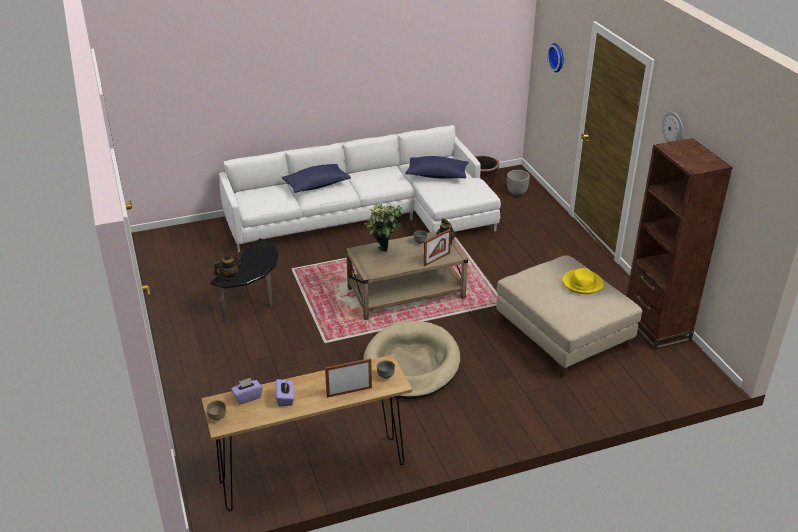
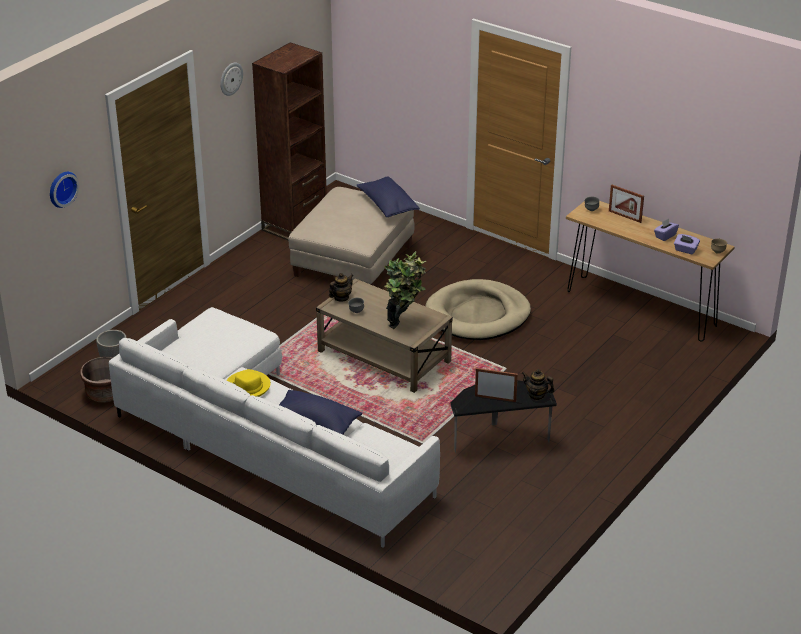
camera: 125 degrees left, 0 degrees up
blue pillow [405,156,469,179] -> blue pillow moved to [357,177,420,217]
picture frame [424,229,451,266] -> picture frame moved to [475,368,518,402]
yellow hat [562,268,603,294] -> yellow hat moved to [227,369,271,397]

